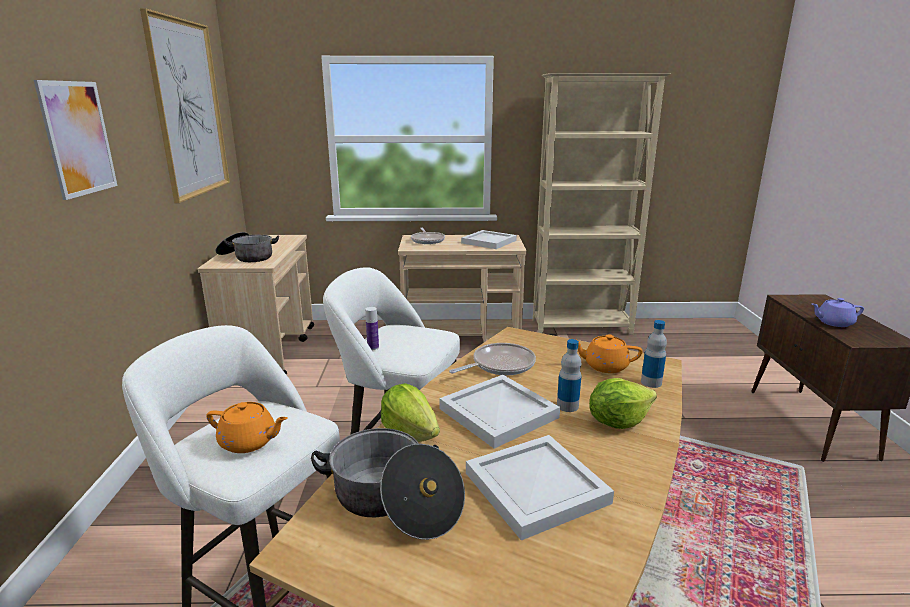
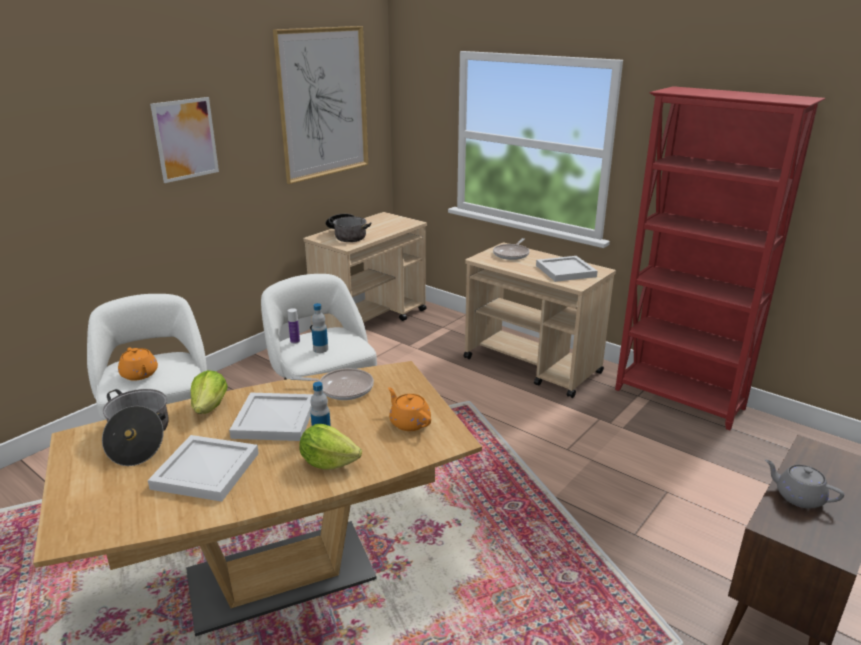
camera: 40 degrees right, 5 degrees up
beige bookcase [533,73,671,335] -> red bookcase [615,86,825,430]
bottle [641,320,667,388] -> bottle moved to [312,303,328,353]
purple teapot [812,298,864,327] -> grey teapot [765,459,844,509]

